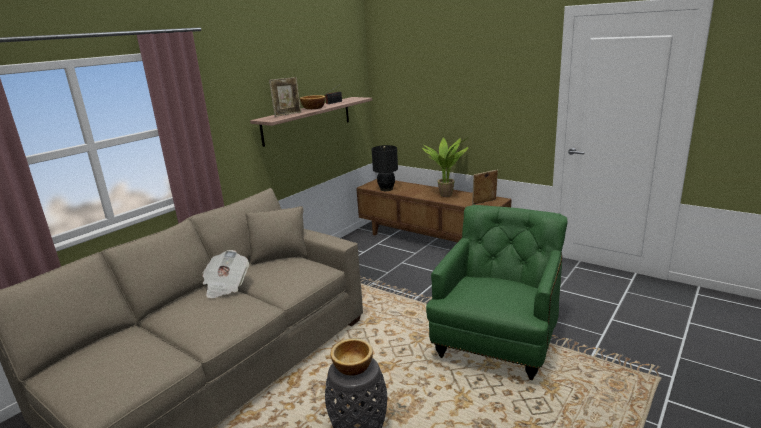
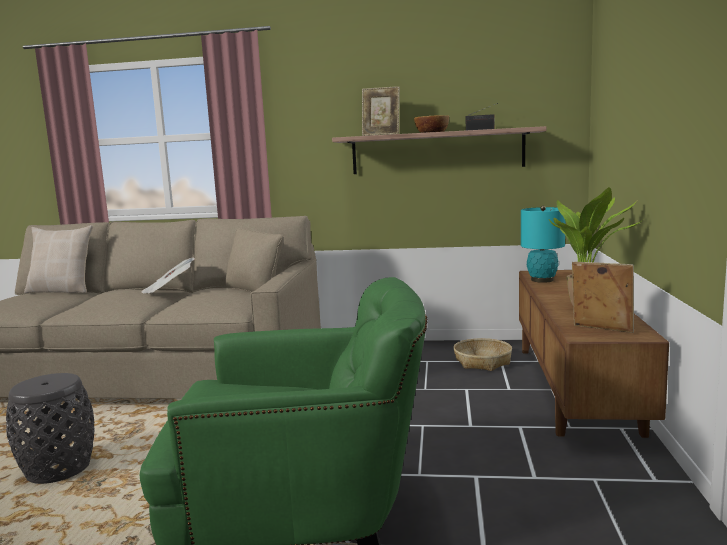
camera: 60 degrees right, 10 degrees down
bowl [330,338,373,376] -> none
black table lamp [372,145,398,191] -> turquoise table lamp [521,206,565,283]
none -> beige pillow [24,225,93,293]
none -> basket [453,338,512,371]

